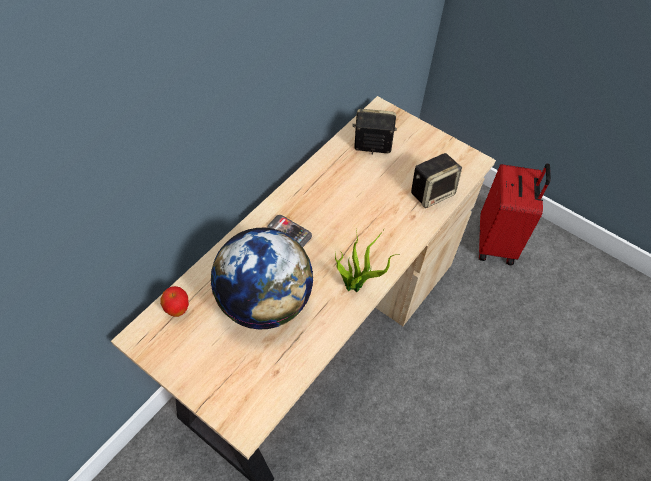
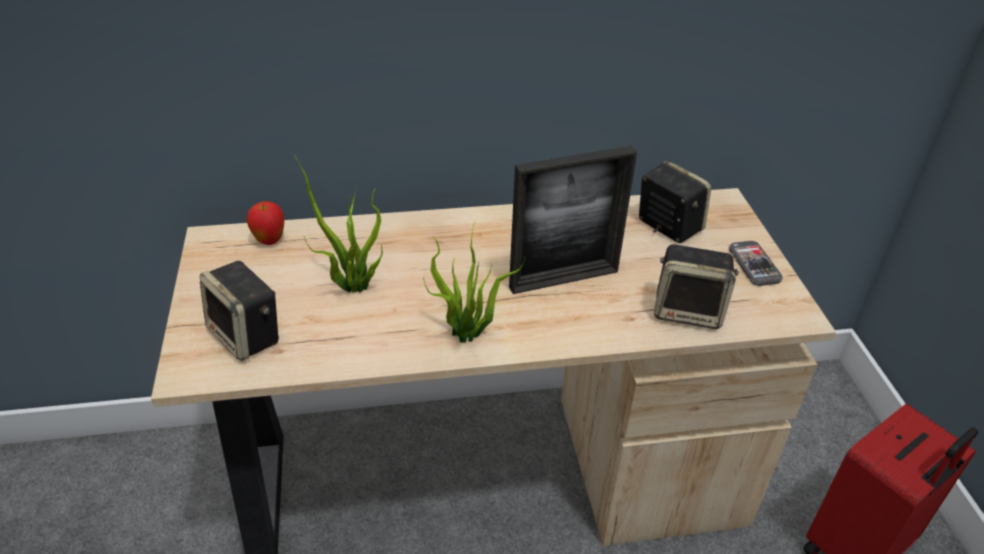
camera: 45 degrees right, 15 degrees down
globe [211,228,314,329] -> potted plant [294,154,383,293]
phone [268,215,312,247] -> phone moved to [729,241,783,286]
none -> speaker [200,261,279,361]
none -> picture frame [509,146,637,294]

